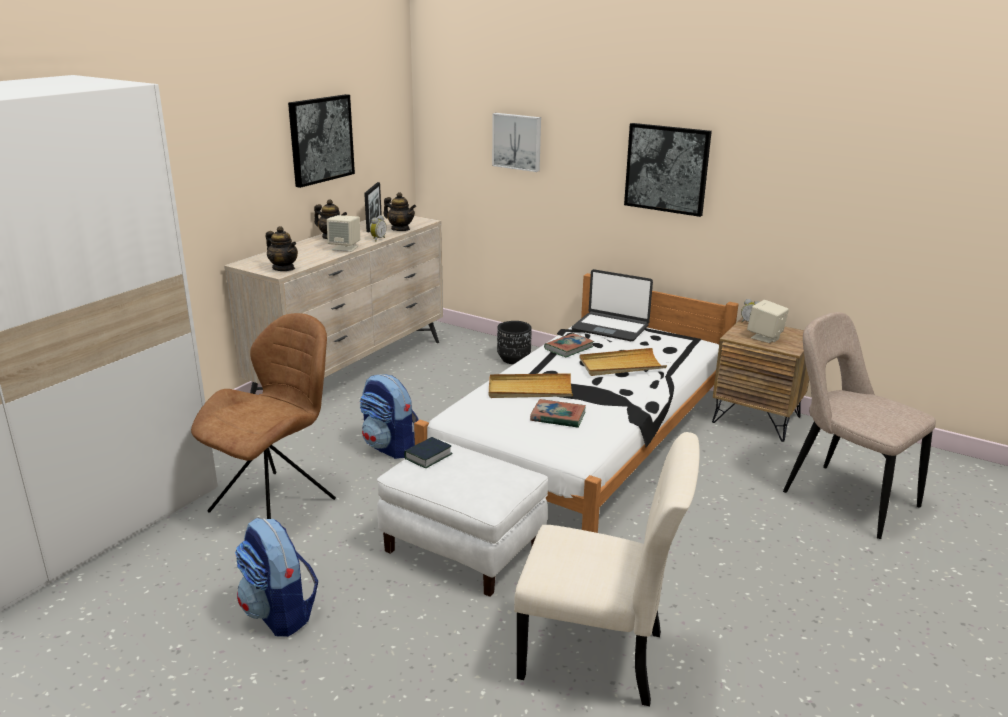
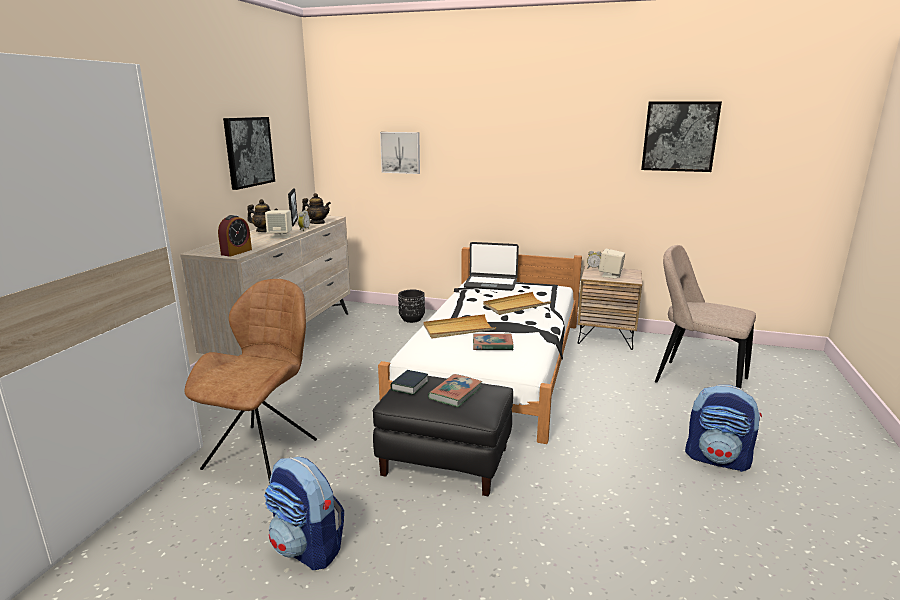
camera: 15 degrees left, 5 degrees down
teapot [266,226,298,271] -> alarm clock [218,215,252,256]
backpack [360,374,419,459] -> backpack moved to [685,385,762,472]
white ottoman [377,439,548,597] -> black ottoman [373,376,513,497]
beige chair [514,432,700,706] -> none
book [544,333,594,357] -> book moved to [428,374,482,407]
picture [624,123,712,217] -> picture moved to [641,101,722,172]

